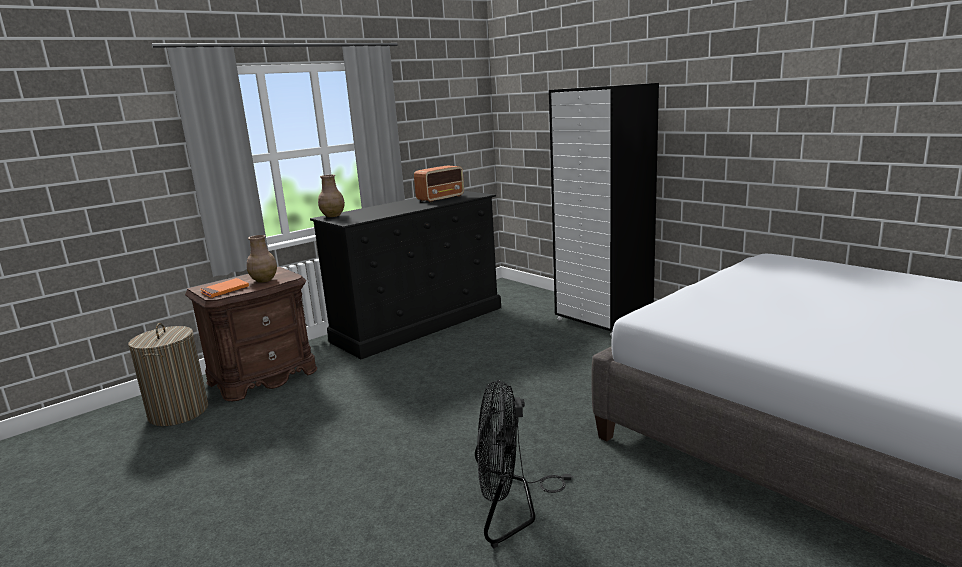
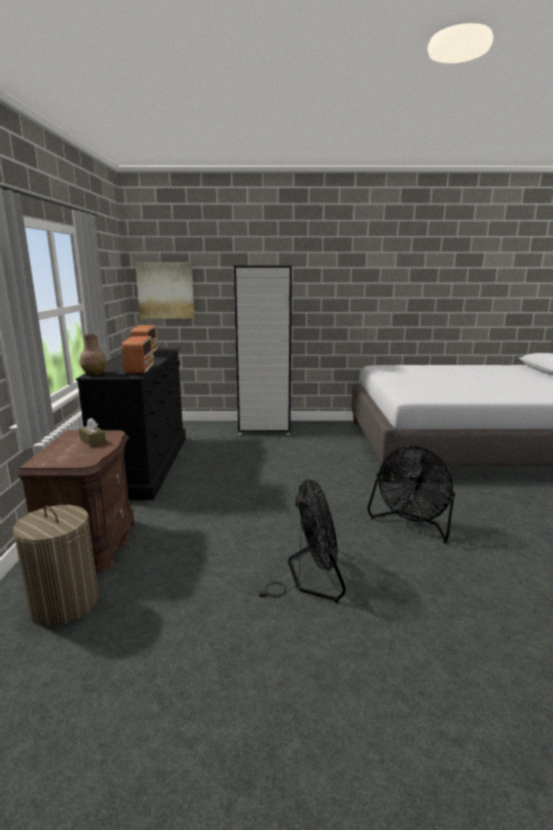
camera: 50 degrees left, 0 degrees up
orange book [200,278,249,298] -> none
brown vase [247,235,277,283] -> brown tissue box [78,418,106,447]
none -> radio [122,336,154,375]
none -> picture [135,262,194,319]
none -> black fan [257,479,346,603]

